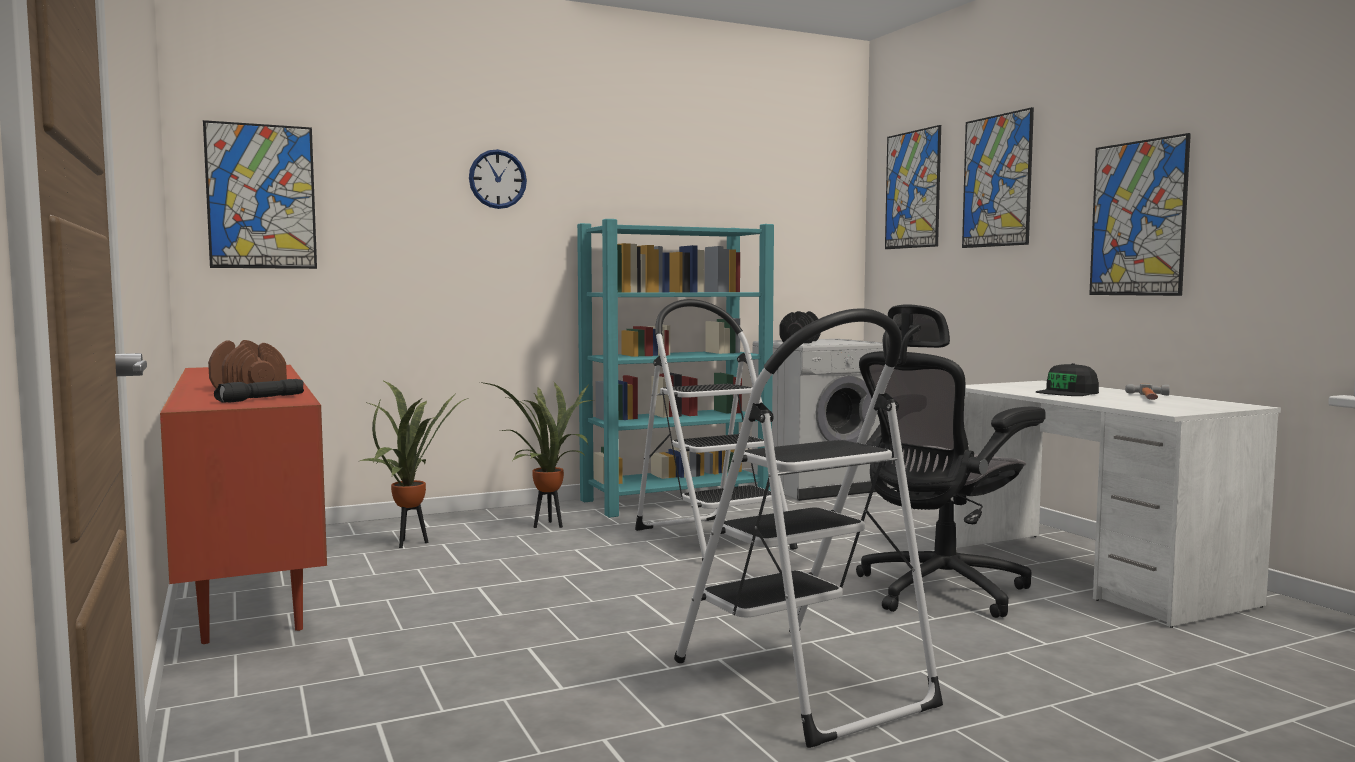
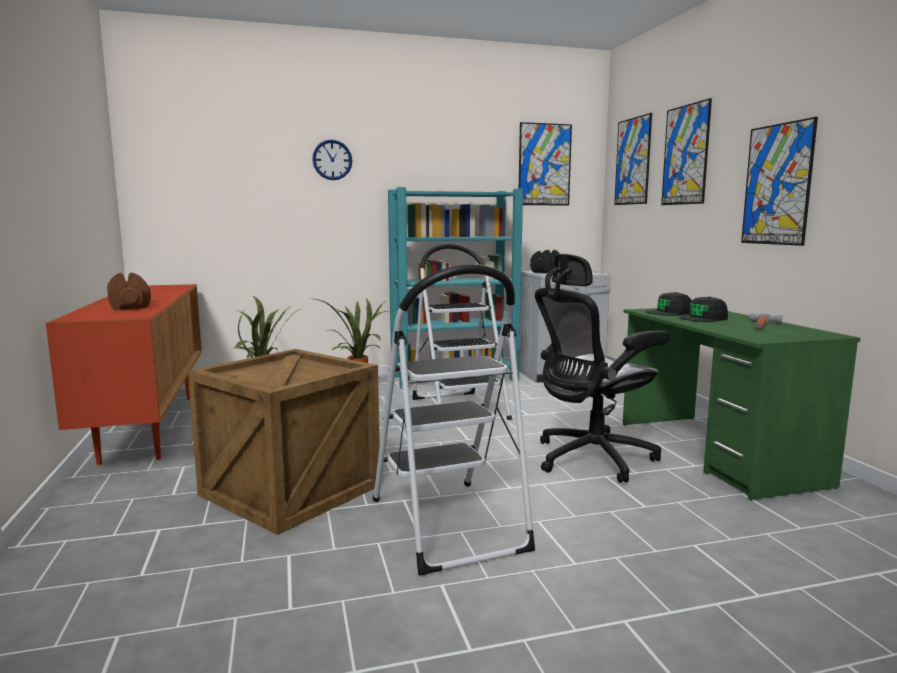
camera: 10 degrees right, 5 degrees up
picture [203,120,317,269] -> picture moved to [519,122,572,206]
black flashlight [214,379,304,403] -> none
white desk [954,380,1281,628] -> green desk [623,308,861,501]
none -> crate [188,349,380,535]
none -> black cap [646,292,692,316]

